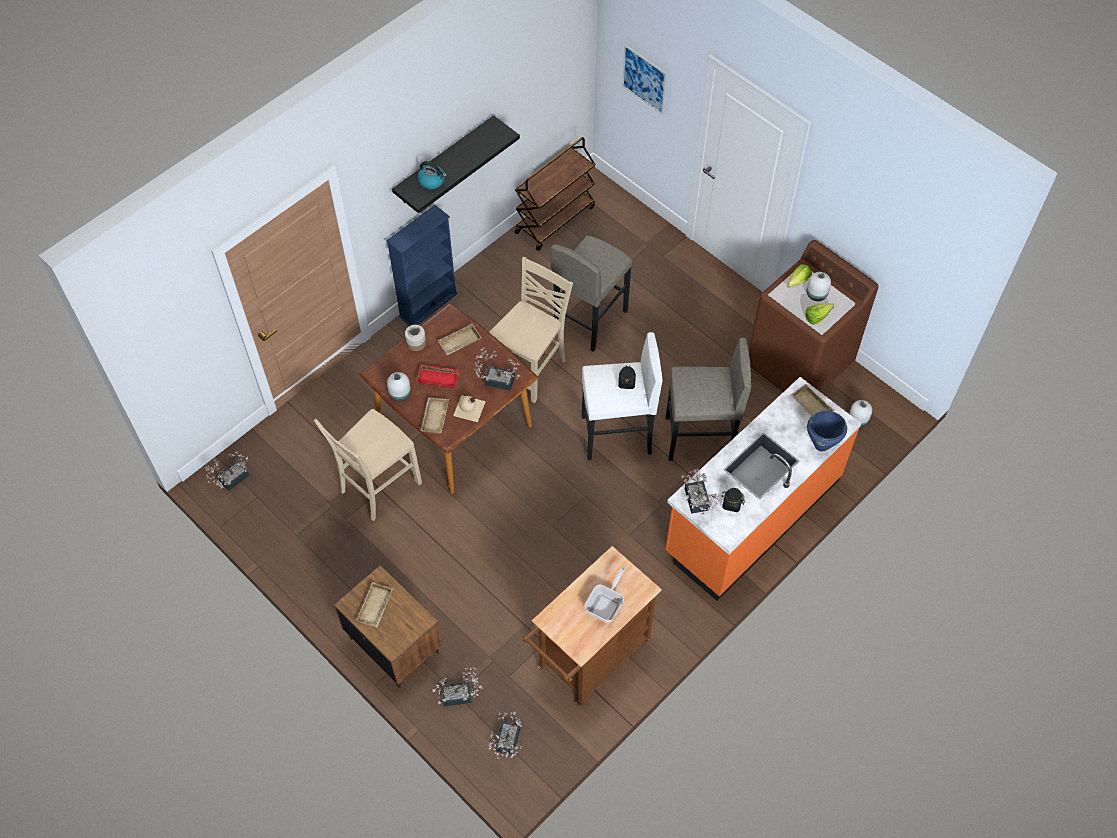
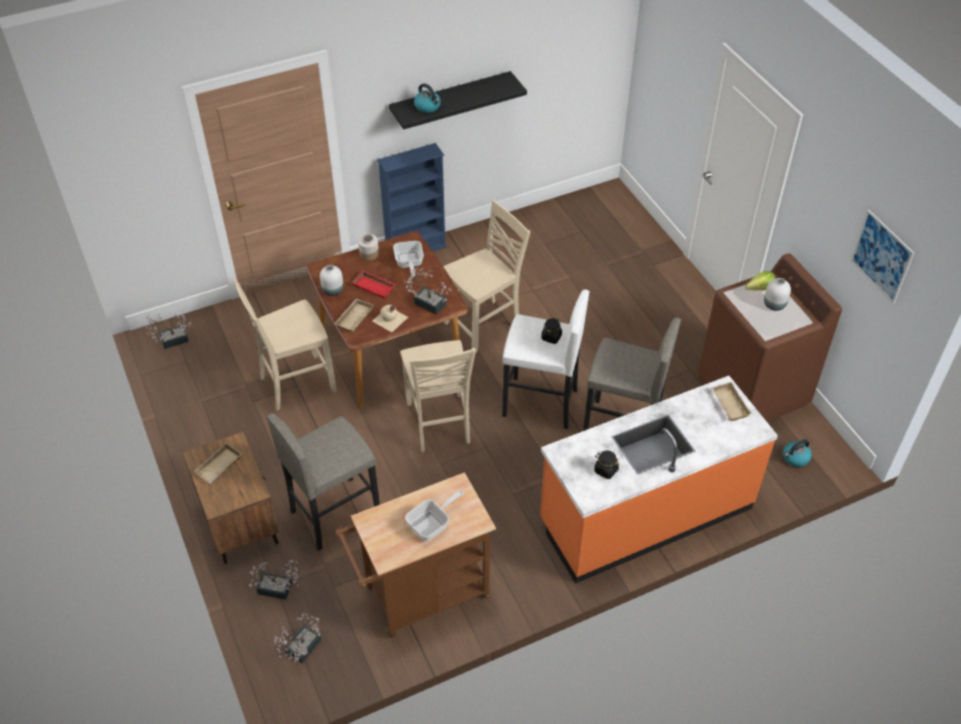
camera: 20 degrees right, 10 degrees down
beige tray [438,324,482,355] -> frying pan [393,241,424,277]
brown cart [515,137,596,251] -> none
grey stool [551,236,633,352] -> grey stool moved to [267,413,380,551]
picture [622,44,667,115] -> picture moved to [850,210,914,304]
potted plant [681,469,721,515] -> none
lettuce [805,303,834,325] -> none
blue cooking pot [807,411,847,451] -> none
white vase [849,400,872,427] -> kettle [783,439,812,467]
none -> beige chair [400,340,476,452]

